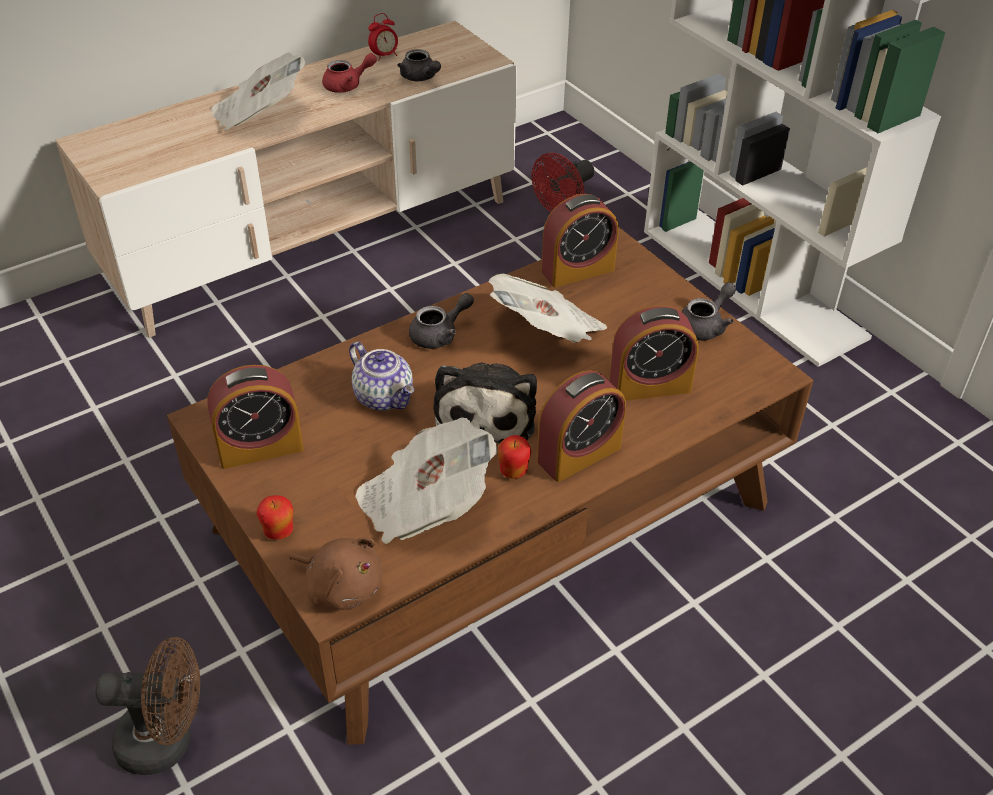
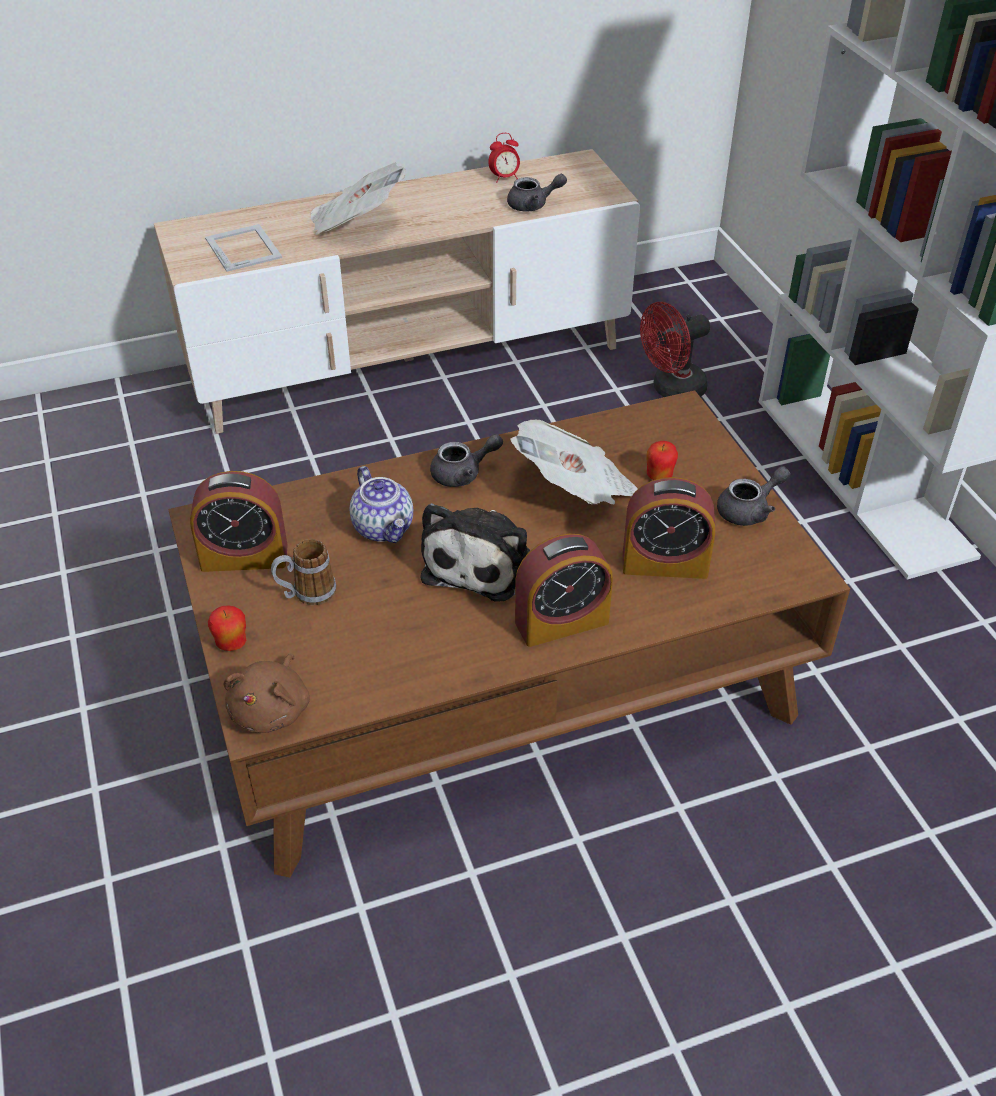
camera: 15 degrees right, 0 degrees up
brown fan [95,637,200,775] -> none
brown plush toy [289,538,382,610] -> brown plush toy turned 60 degrees clockwise [224,654,310,733]
red teapot [322,53,377,93] -> none
newspaper [355,418,497,544] -> none
grey teapot [397,49,441,81] -> grey teapot turned 75 degrees counterclockwise [507,174,567,211]
apple [498,435,531,479] -> apple moved to [646,441,678,480]
alarm clock [541,194,619,287] -> none
none -> picture frame [205,224,282,272]
none -> mug [271,539,336,605]

